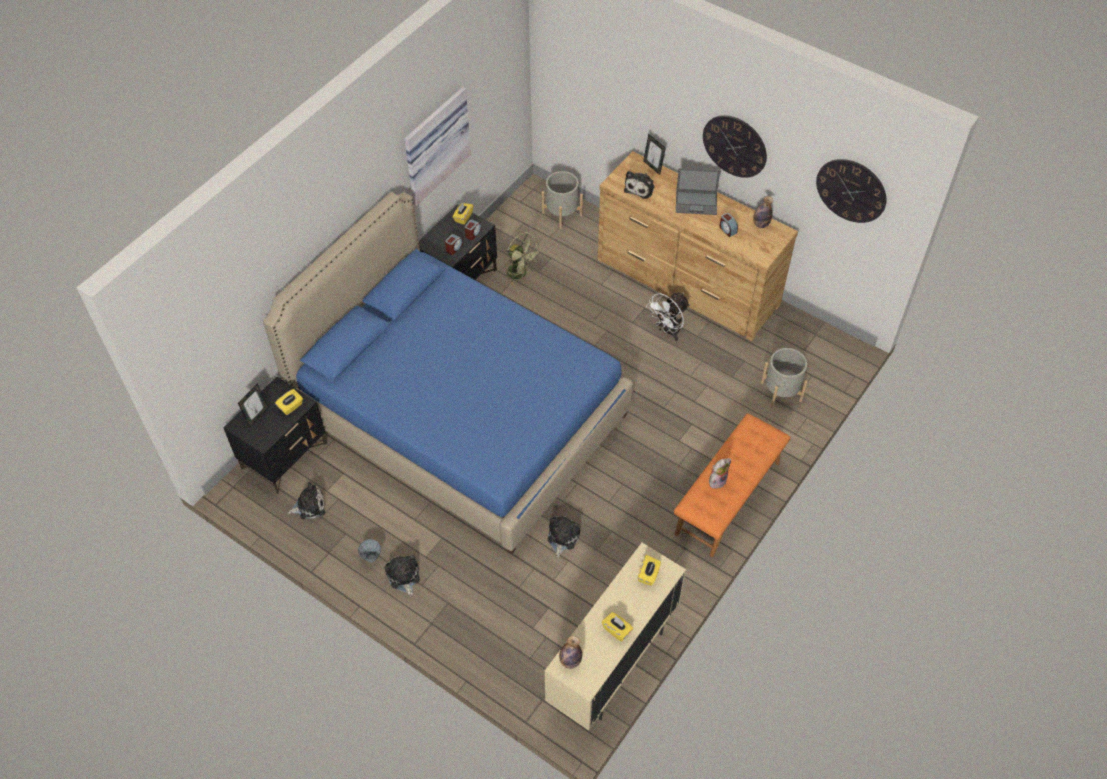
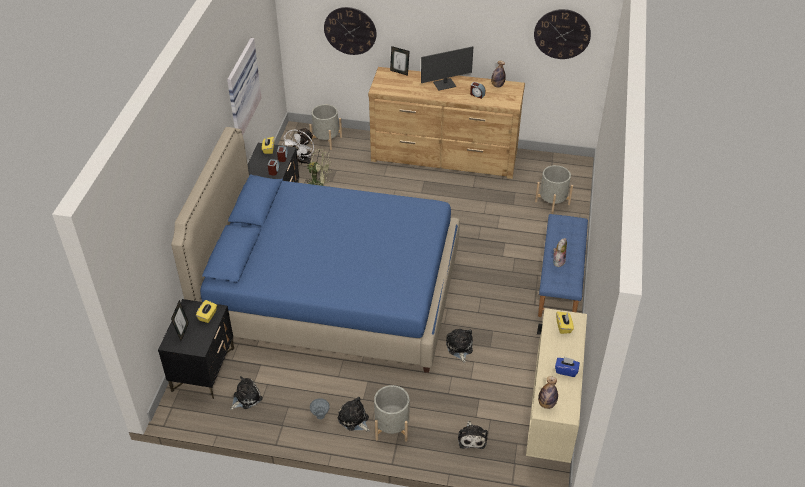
camera: 25 degrees left, 10 degrees down
yellow tissue box [602,612,633,642] -> blue tissue box [555,357,580,377]
plush toy [624,171,655,199] -> plush toy moved to [458,421,488,449]
white fan [646,292,690,341] -> white fan moved to [282,128,314,164]
orange bench [674,413,791,557] -> blue bench [538,214,588,317]
laptop [676,168,720,215] -> monitor [421,46,473,90]
wall clock [703,115,767,178] -> wall clock moved to [324,7,377,55]
none -> grey planter [374,385,409,442]

